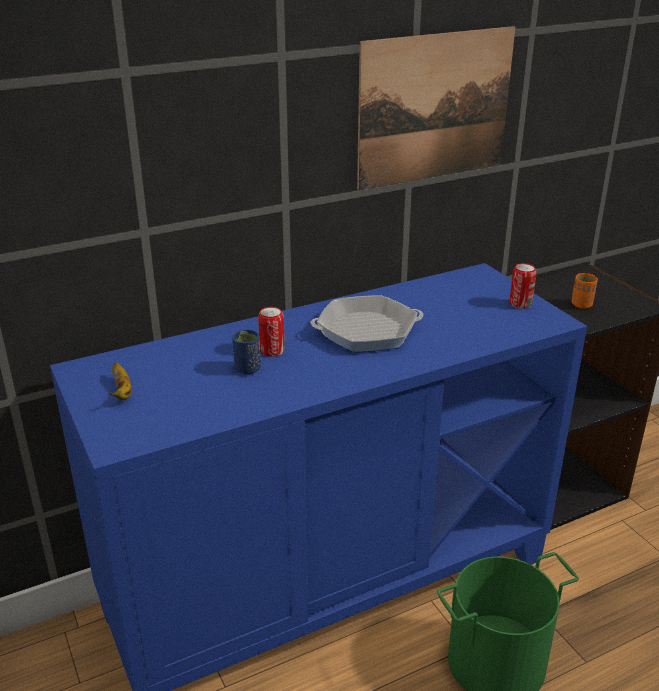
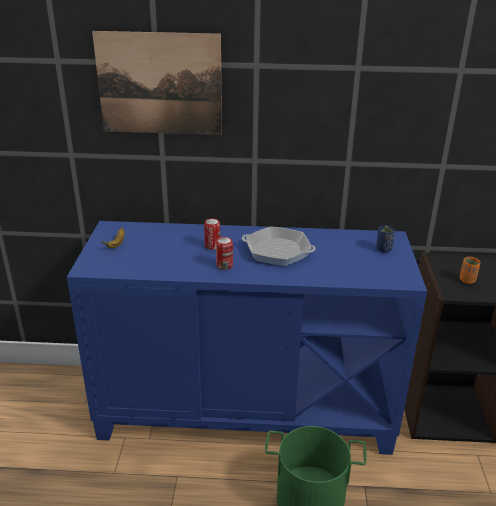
camera: 30 degrees right, 0 degrees up
blue cup [232,330,261,374] -> blue cup moved to [376,225,395,253]
picture [357,26,515,190] -> picture moved to [92,31,222,135]
can [510,263,537,309] -> can moved to [216,237,233,270]

